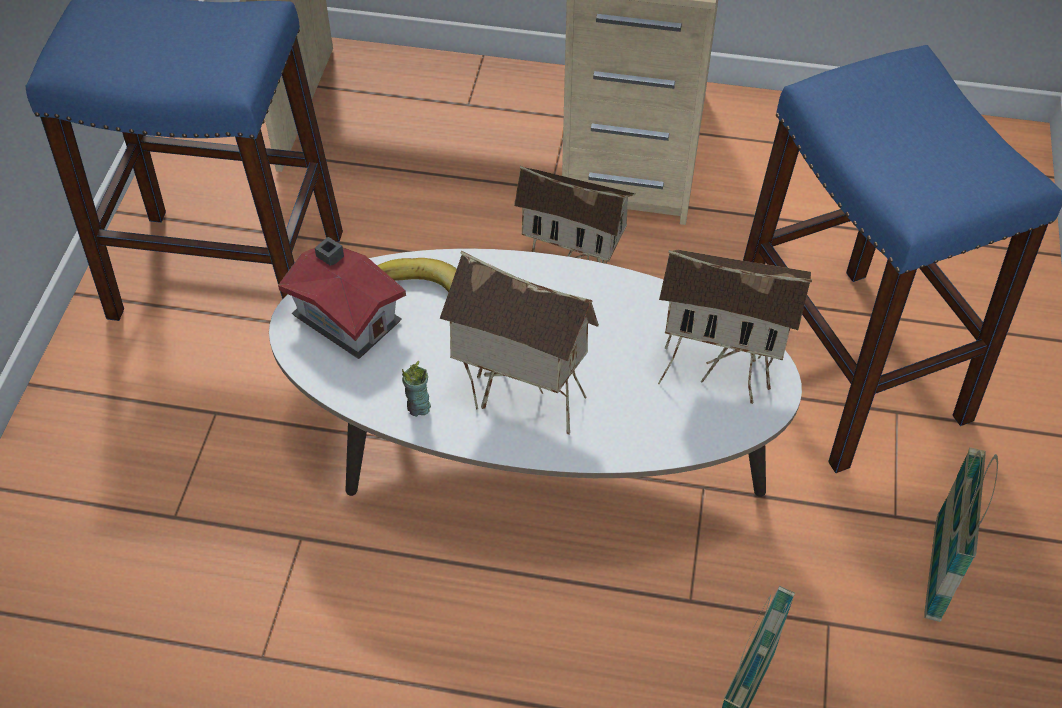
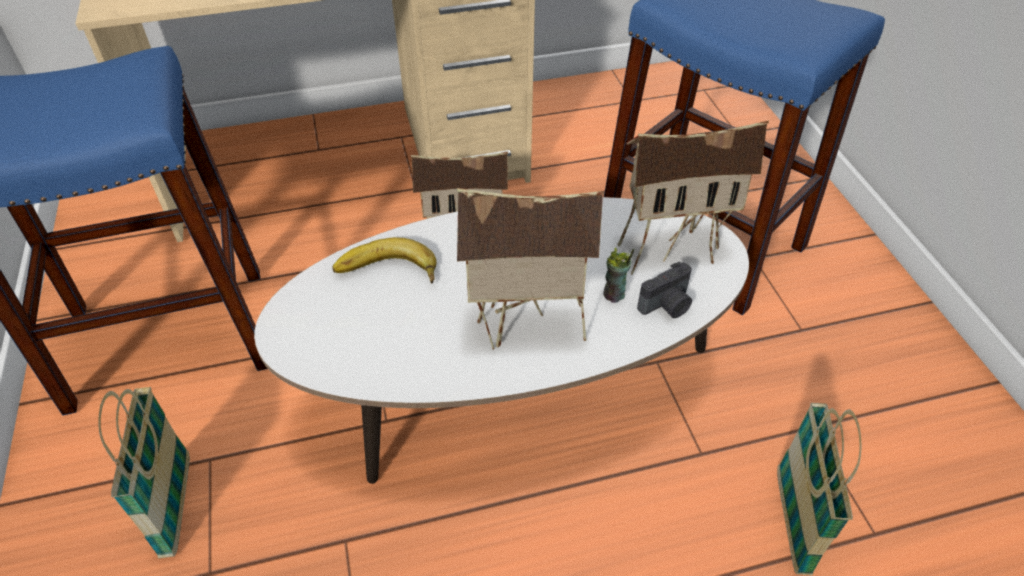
camera: 25 degrees left, 5 degrees down
toy house [278,237,406,359] -> none
cup [402,361,431,417] -> cup moved to [603,247,634,303]
basket [924,447,998,622] -> basket moved to [98,387,189,559]
none -> camera [637,262,692,318]

